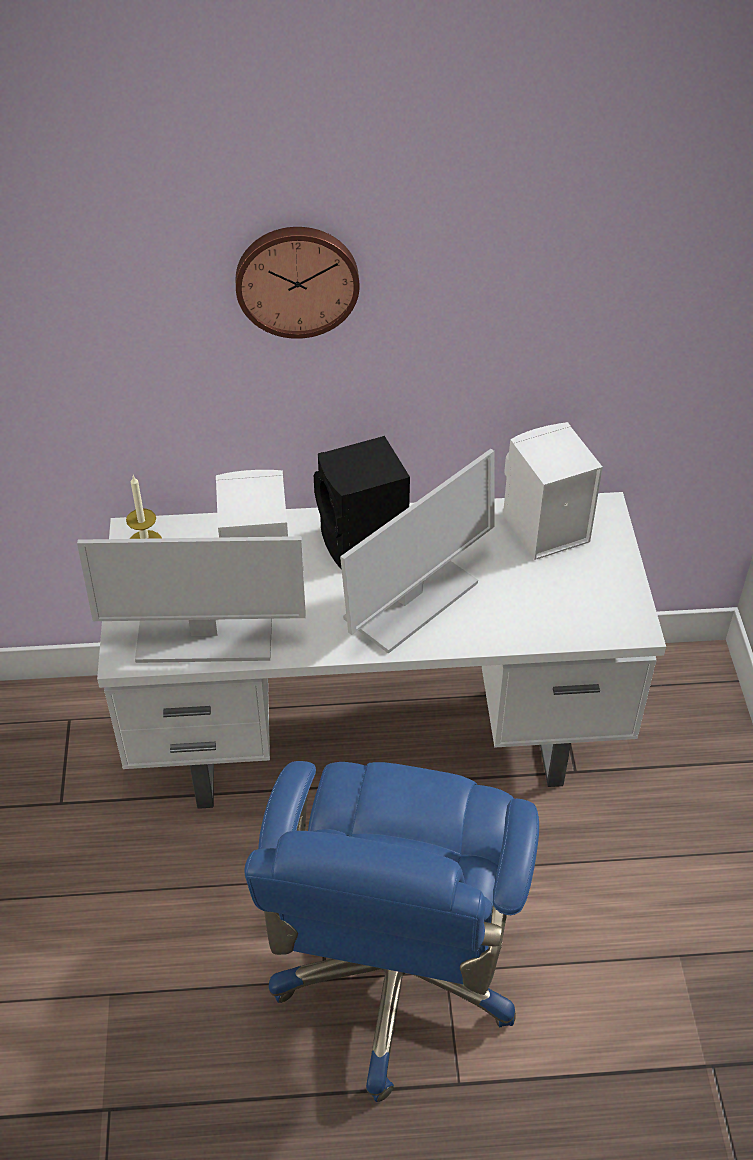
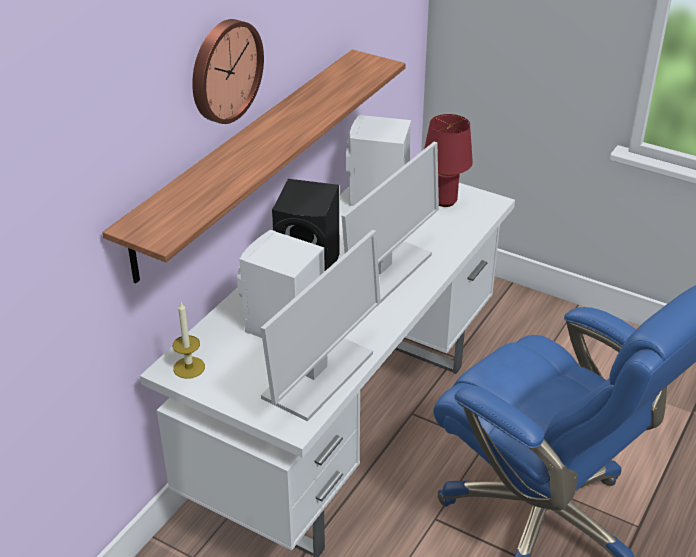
camera: 55 degrees left, 10 degrees down
monitor [340,449,495,654] -> monitor turned 45 degrees clockwise [342,142,439,302]
none -> shelf [102,49,406,284]
none -> red table lamp [424,114,473,207]

